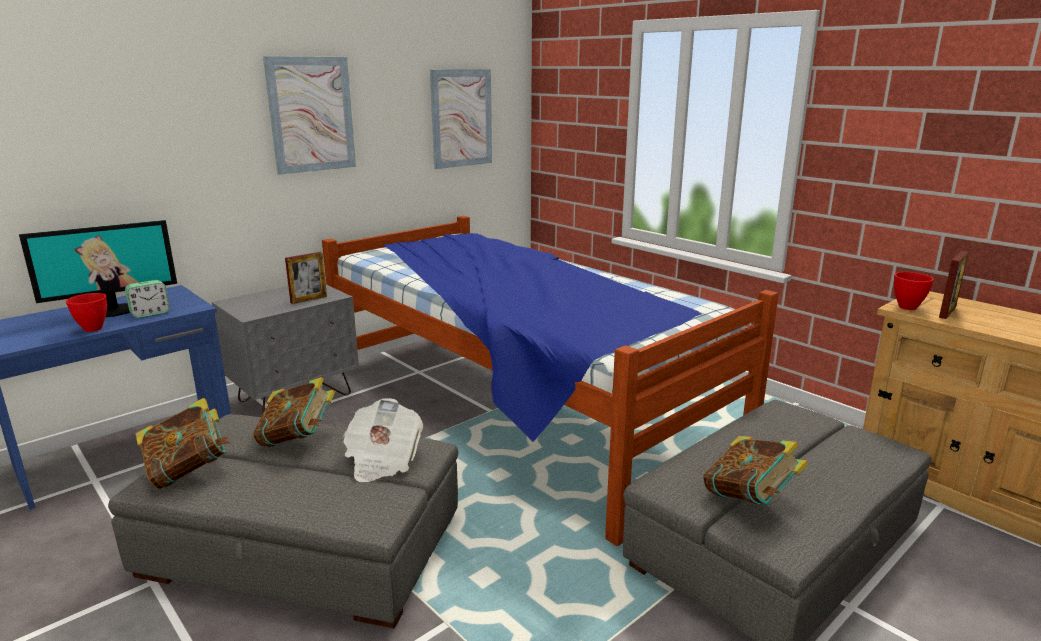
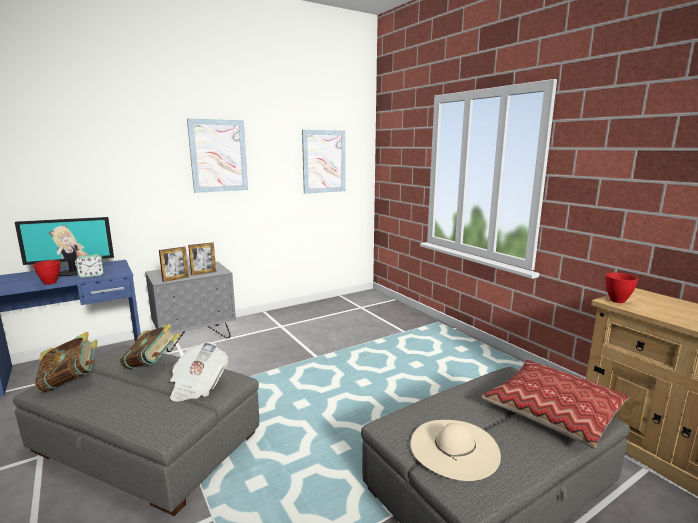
camera: 10 degrees right, 5 degrees down
bed [322,216,779,546] -> none
book [703,436,809,505] -> beige hat [411,420,501,481]
picture frame [939,251,969,319] -> picture frame moved to [159,247,189,282]
none -> pillow [481,360,629,449]

